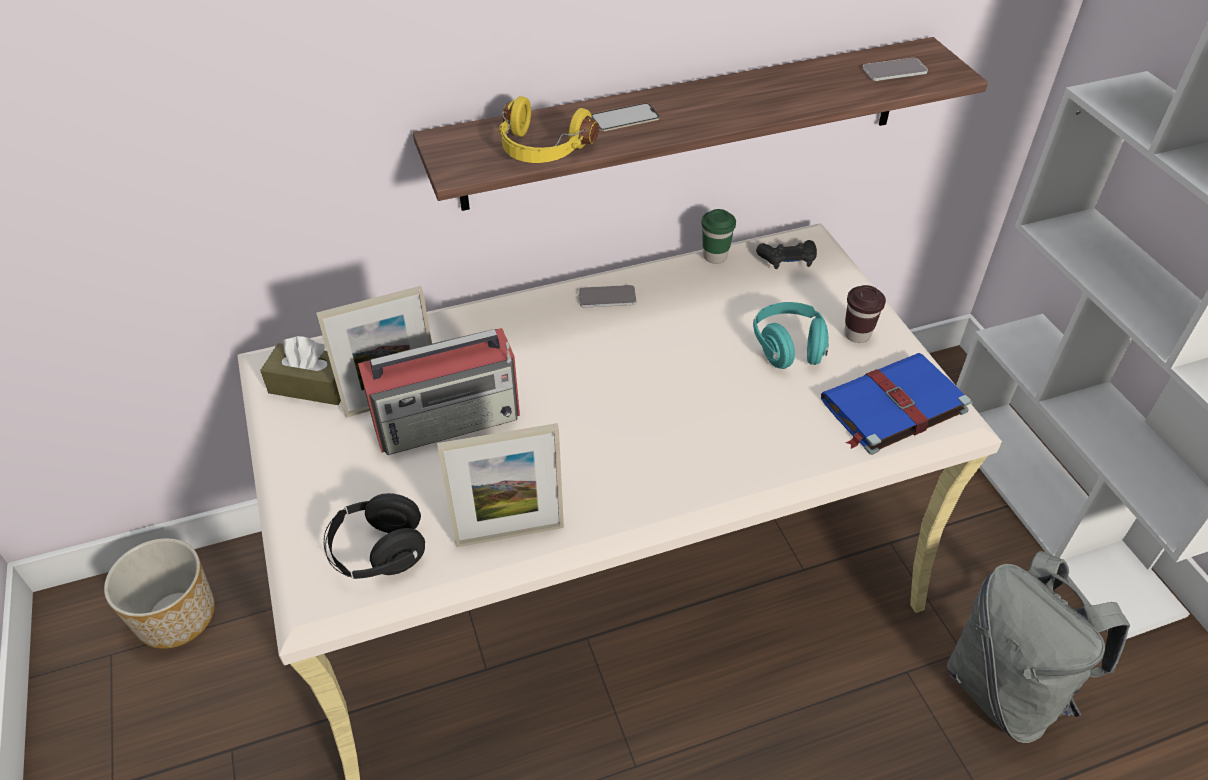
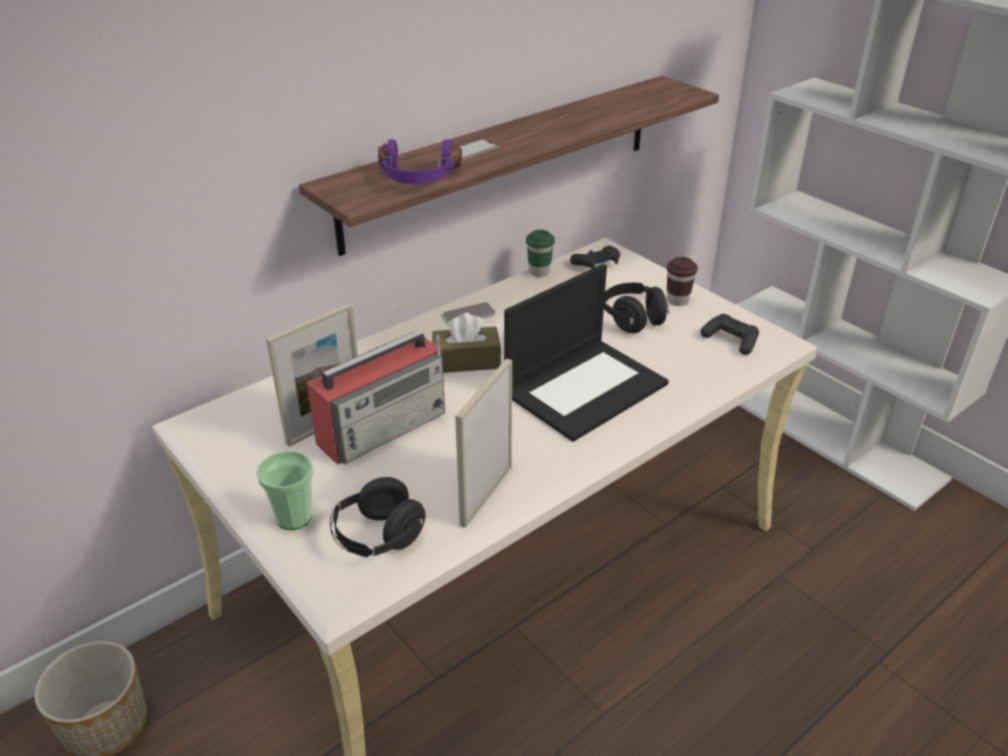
camera: 20 degrees left, 10 degrees down
brown tissue box [260,336,341,405] -> brown tissue box moved to [432,313,501,373]
picture frame [437,423,564,547] -> picture frame turned 150 degrees clockwise [455,358,512,528]
yellow headphones [498,96,599,163] -> purple headphones [378,139,462,184]
turquoise headphones [753,302,829,369] -> black headphones [604,283,669,333]
blue book [821,353,971,455] -> black game controller [700,314,759,355]
phone [862,58,928,81] -> none
grey backpack [947,551,1130,743] -> none
none -> cup [256,451,314,530]
none -> laptop [504,264,669,442]

